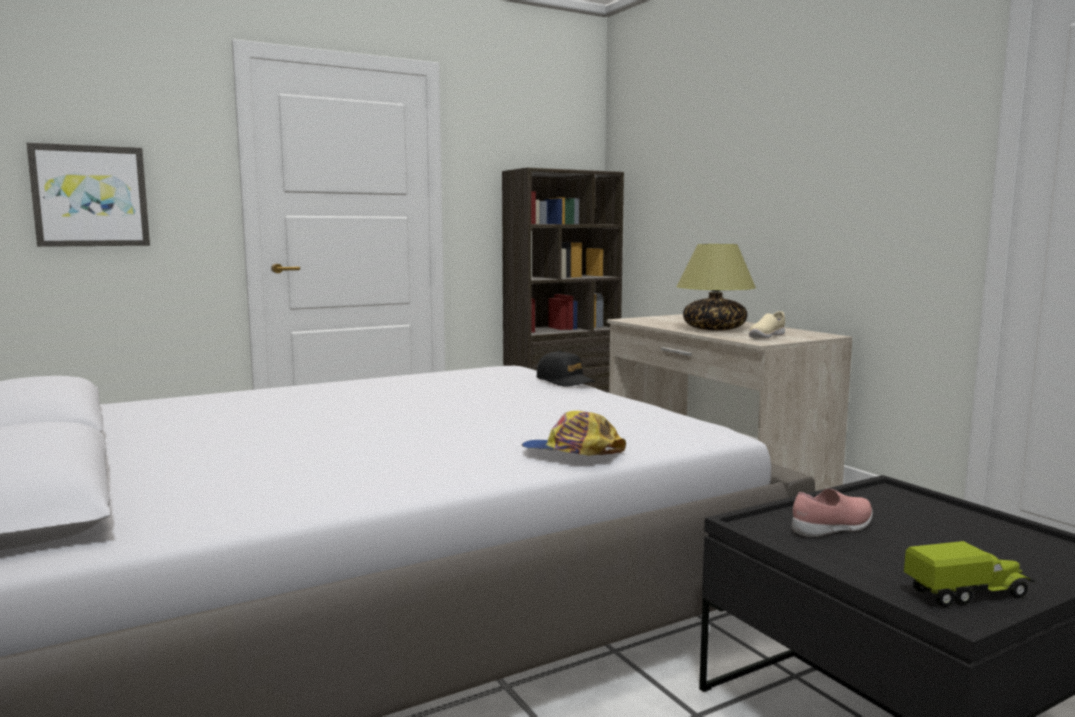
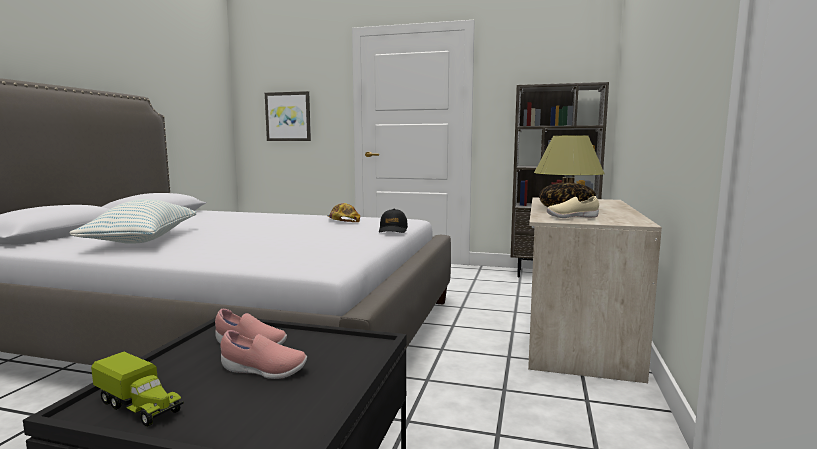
camera: 45 degrees right, 0 degrees up
cap [522,411,626,456] -> cap moved to [327,203,360,222]
none -> pillow [69,199,196,244]
none -> pink shoe [220,330,307,379]

